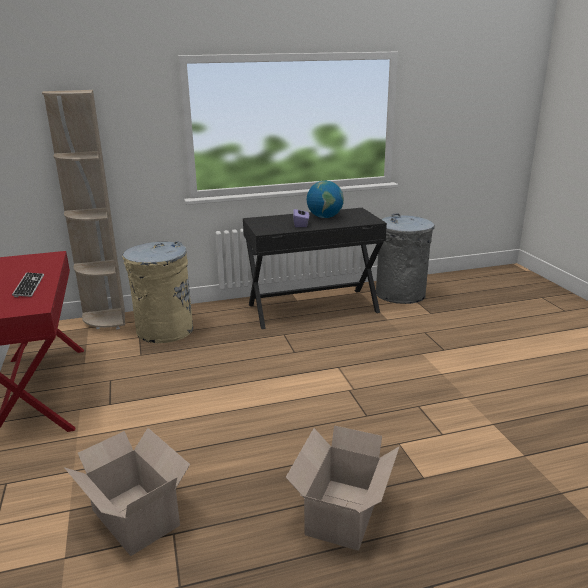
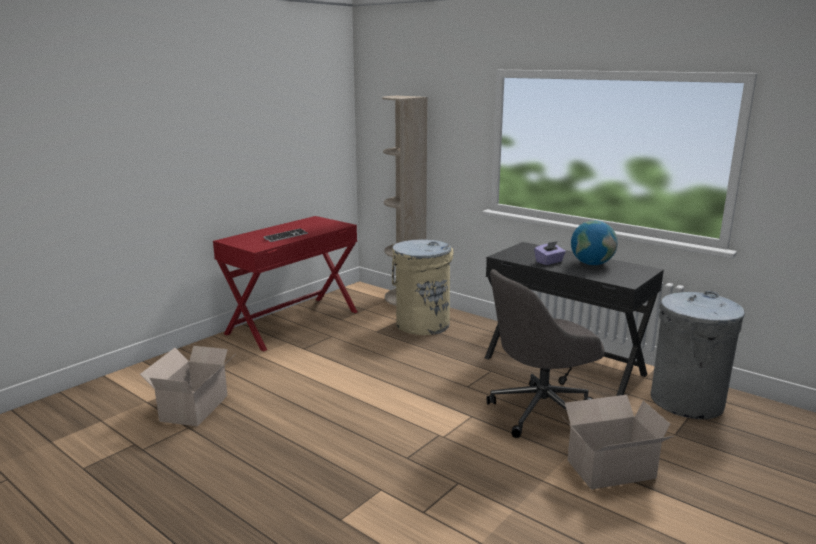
camera: 55 degrees right, 5 degrees down
cardboard box [286,425,399,551] -> cardboard box moved to [561,395,674,490]
none -> grey office chair [487,269,605,438]

